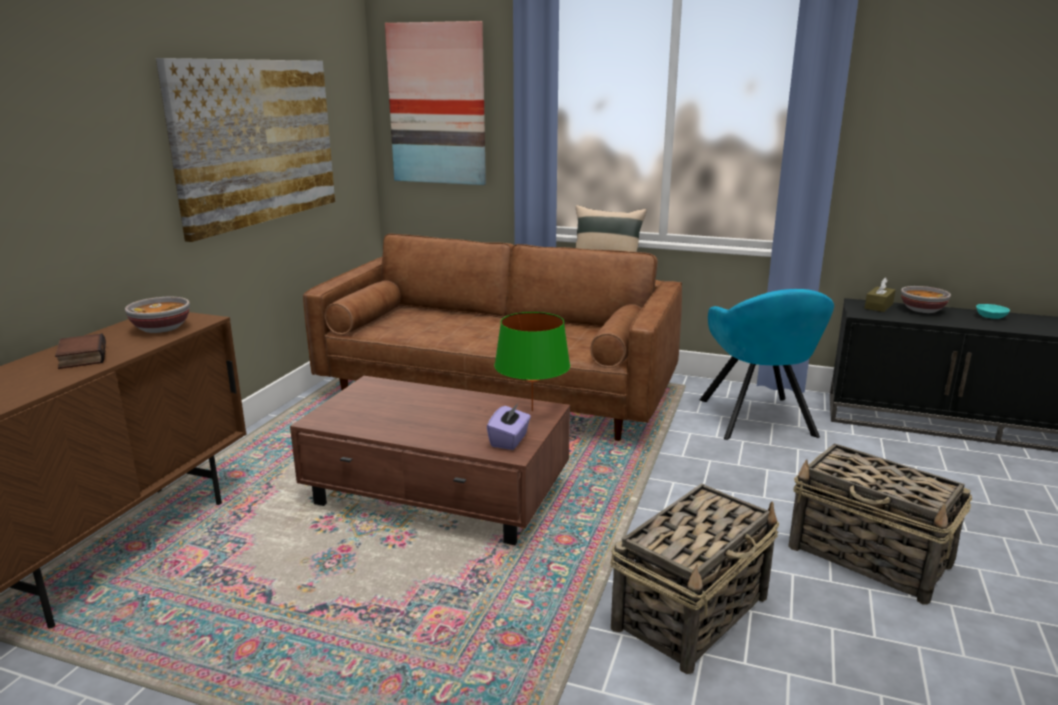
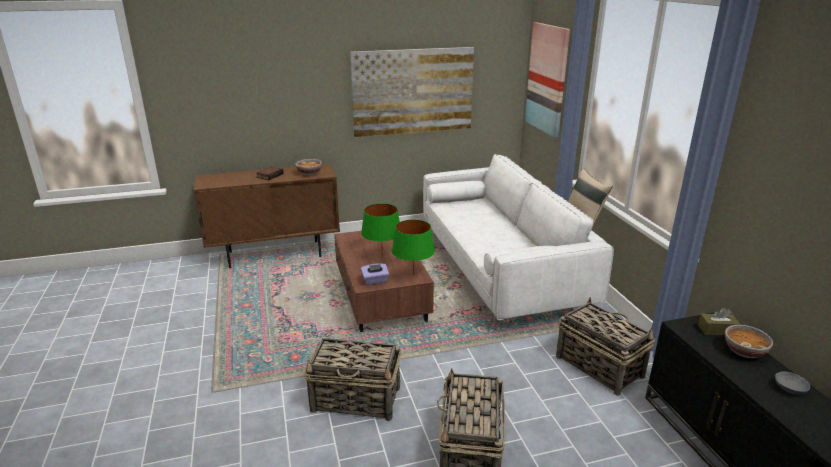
camera: 55 degrees right, 5 degrees up
brown sofa [303,234,682,441] -> white sofa [423,154,614,325]
turquoise armchair [700,289,834,440] -> basket [556,297,655,396]
turquoise bowl [976,304,1010,319] -> grey bowl [775,371,810,394]
none -> green table lamp [361,203,400,245]

